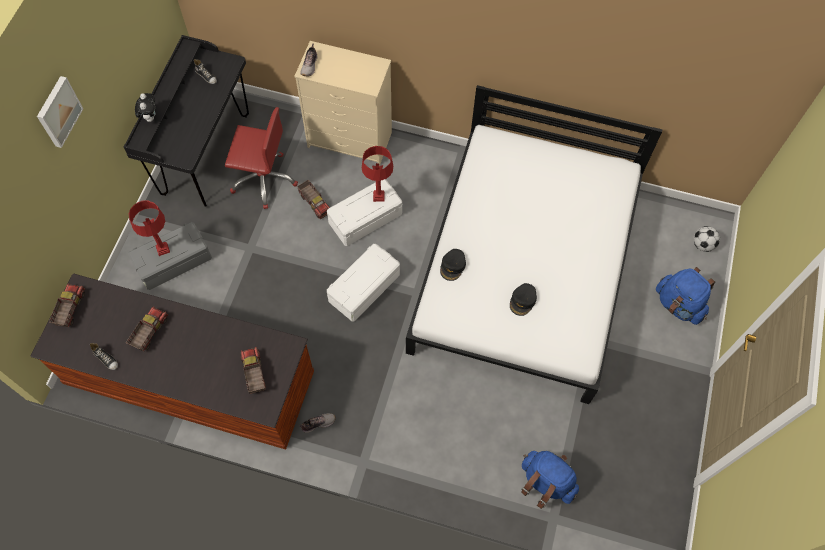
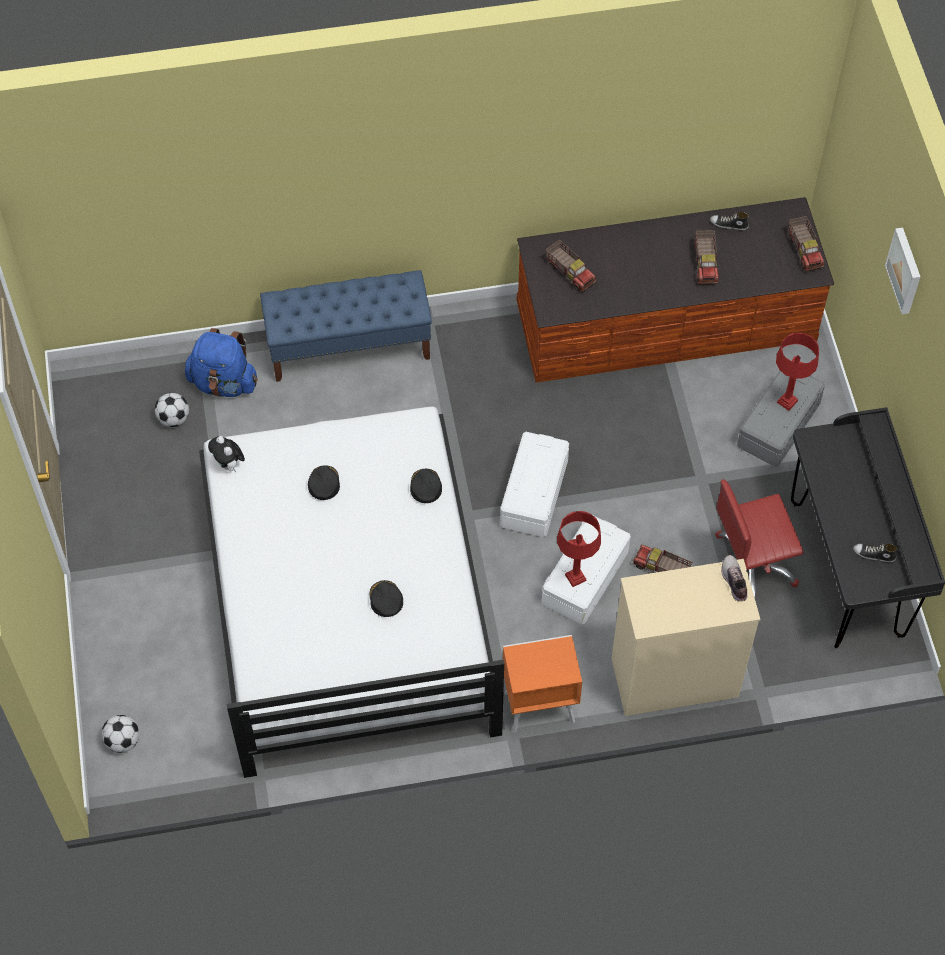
camera: 155 degrees right, 5 degrees down
plush toy [135,93,155,122] -> plush toy moved to [208,436,245,473]
shoe [299,413,336,433] -> none
blue backpack [656,267,715,325] -> none
none -> football [155,393,189,427]
none -> blue bench [260,270,432,382]
none -> black cap [370,580,403,617]
none -> orange nightstand [503,635,582,733]

